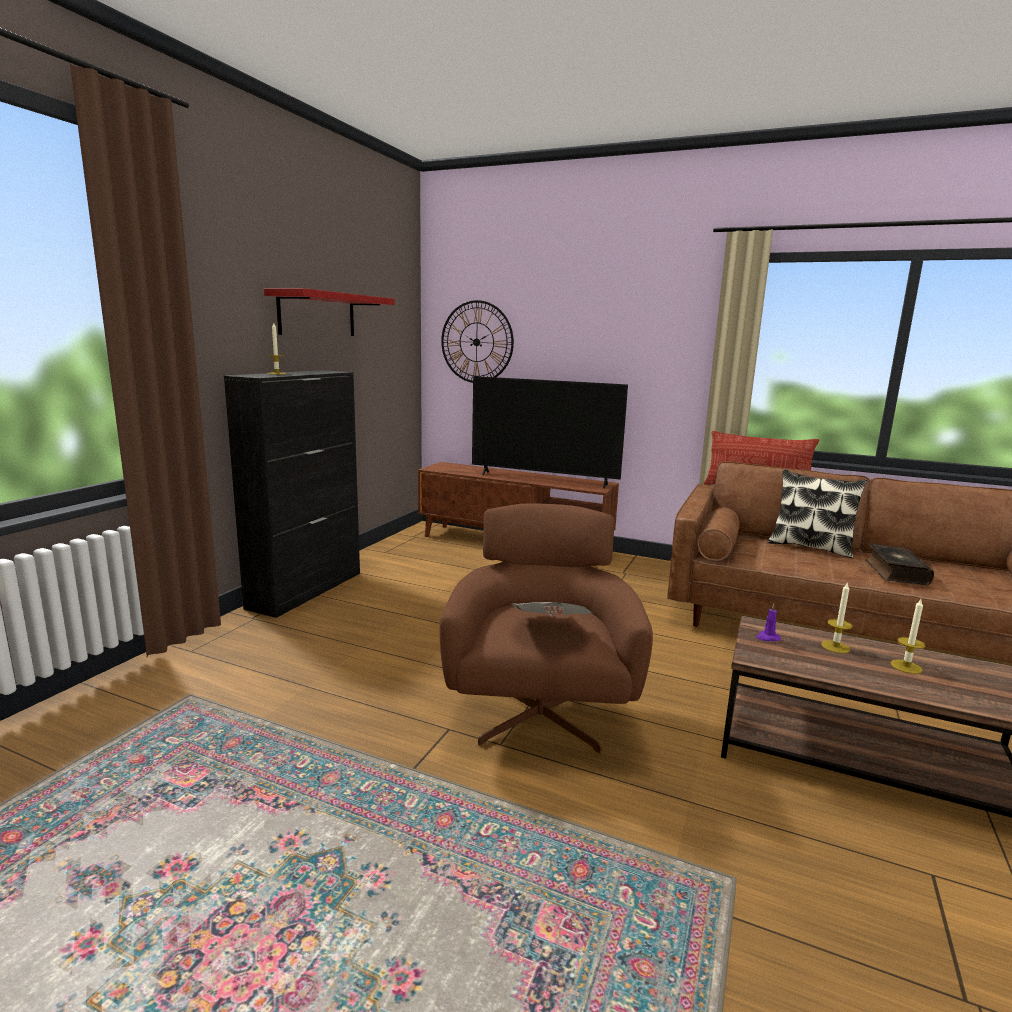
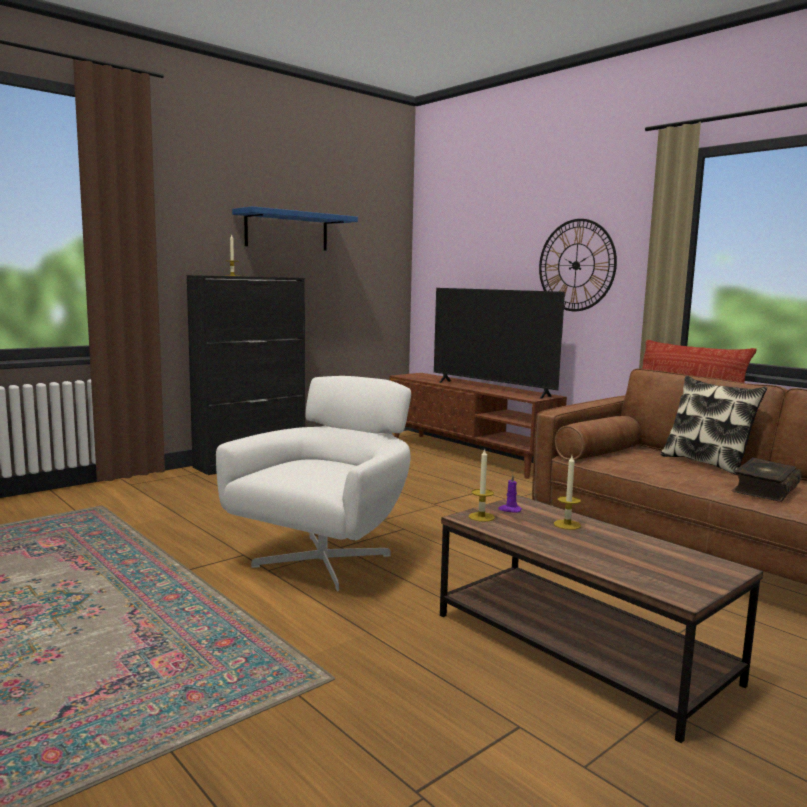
camera: 25 degrees right, 5 degrees down
red shelf [264,288,395,336] -> blue shelf [232,206,358,251]
brown armchair [439,503,653,754] -> white armchair [216,376,411,591]
wall clock [441,300,514,383] -> wall clock moved to [539,219,617,311]
newspaper [512,602,593,617] -> none
candle [890,599,925,674] -> candle moved to [469,448,495,522]

